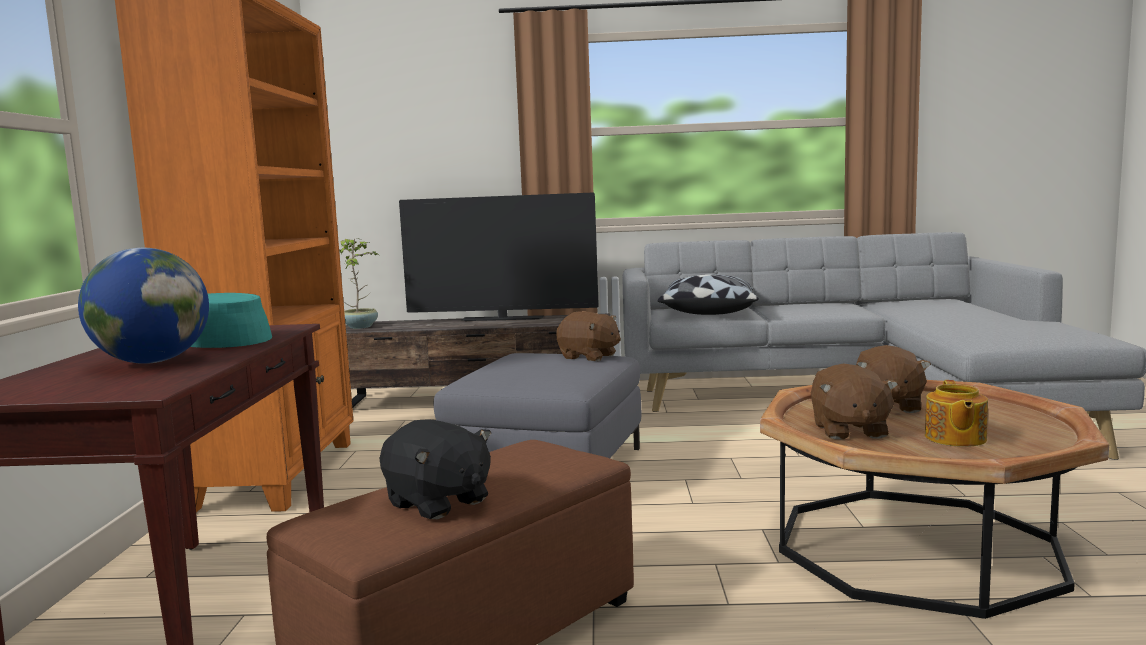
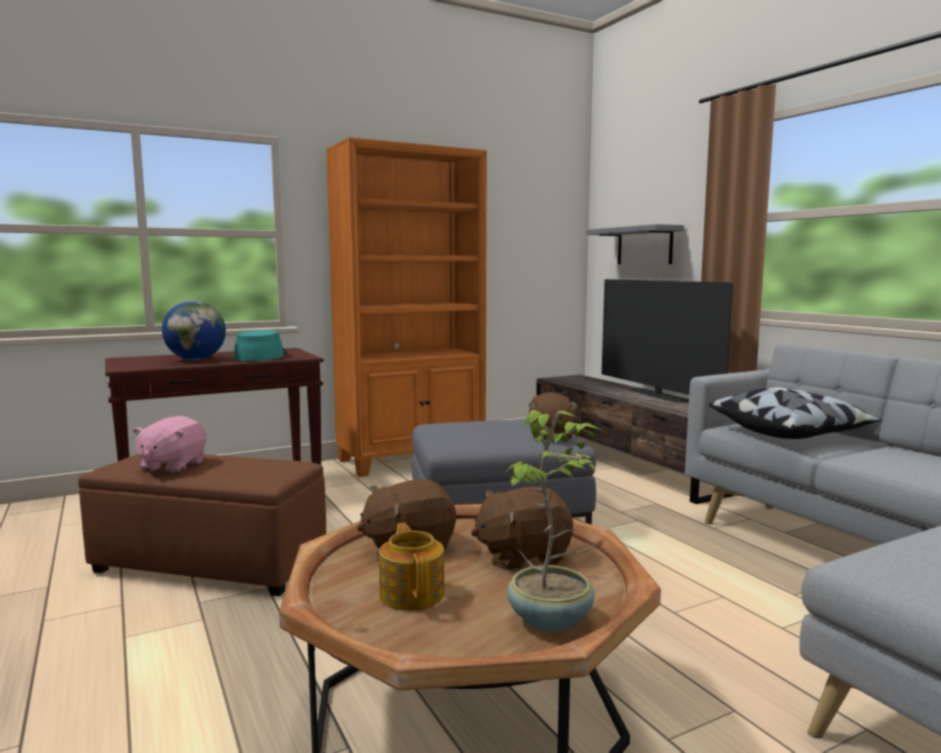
camera: 60 degrees right, 0 degrees up
potted plant [340,238,379,329] -> potted plant moved to [503,410,599,632]
black plush toy [379,420,491,519] -> pink plush toy [133,416,206,473]
teapot [925,380,988,447] -> teapot turned 90 degrees clockwise [379,523,445,611]
none -> grey shelf [586,224,684,264]

